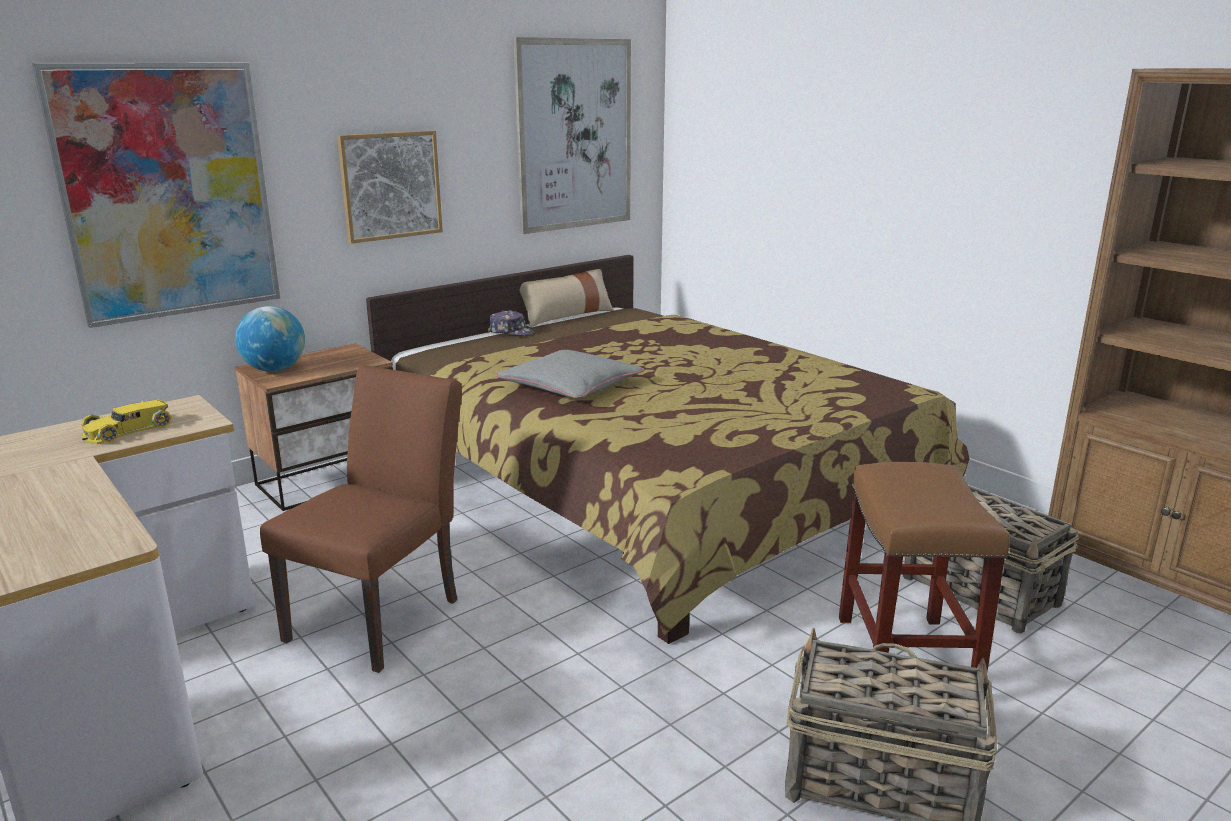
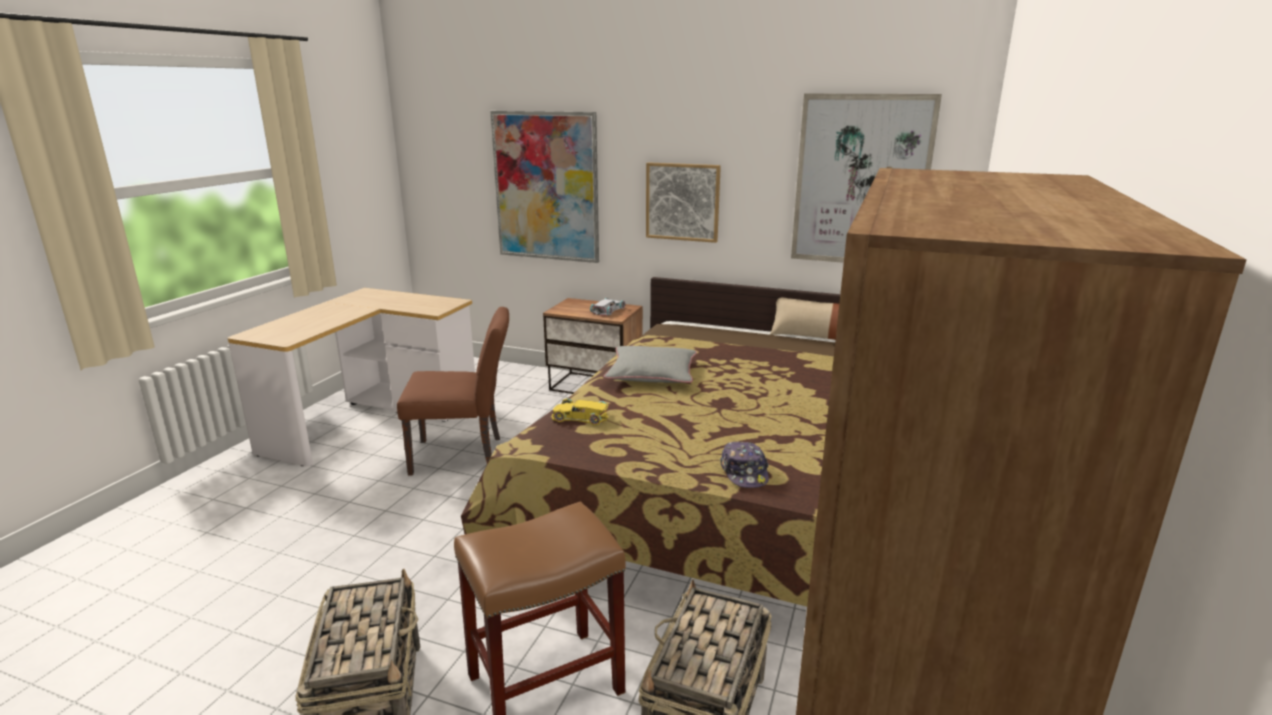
camera: 60 degrees right, 0 degrees up
yellow toy car [82,399,172,444] -> yellow toy car moved to [552,398,608,426]
globe [235,306,305,372] -> none
cap [487,310,535,335] -> cap moved to [720,442,769,488]
none -> white toy car [590,298,625,316]

